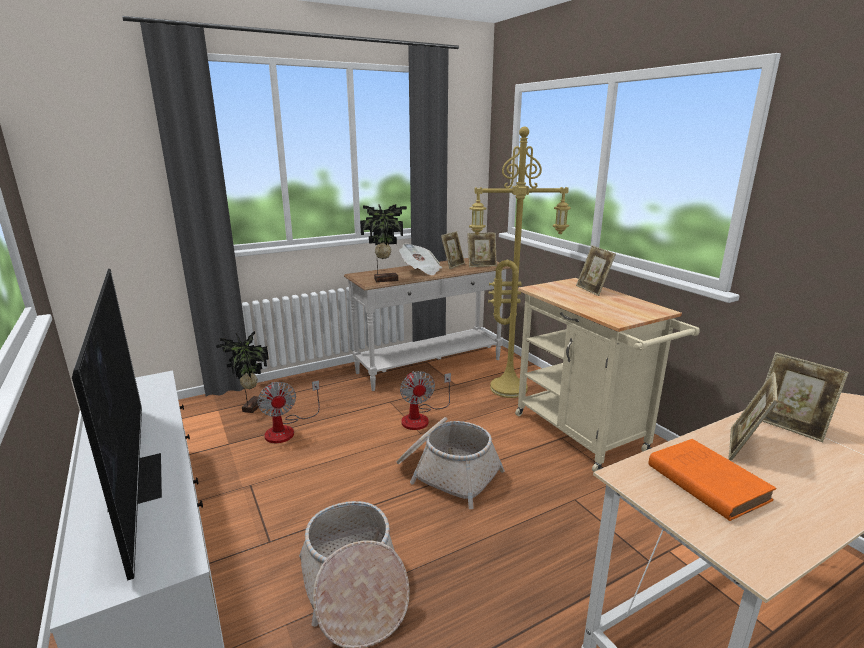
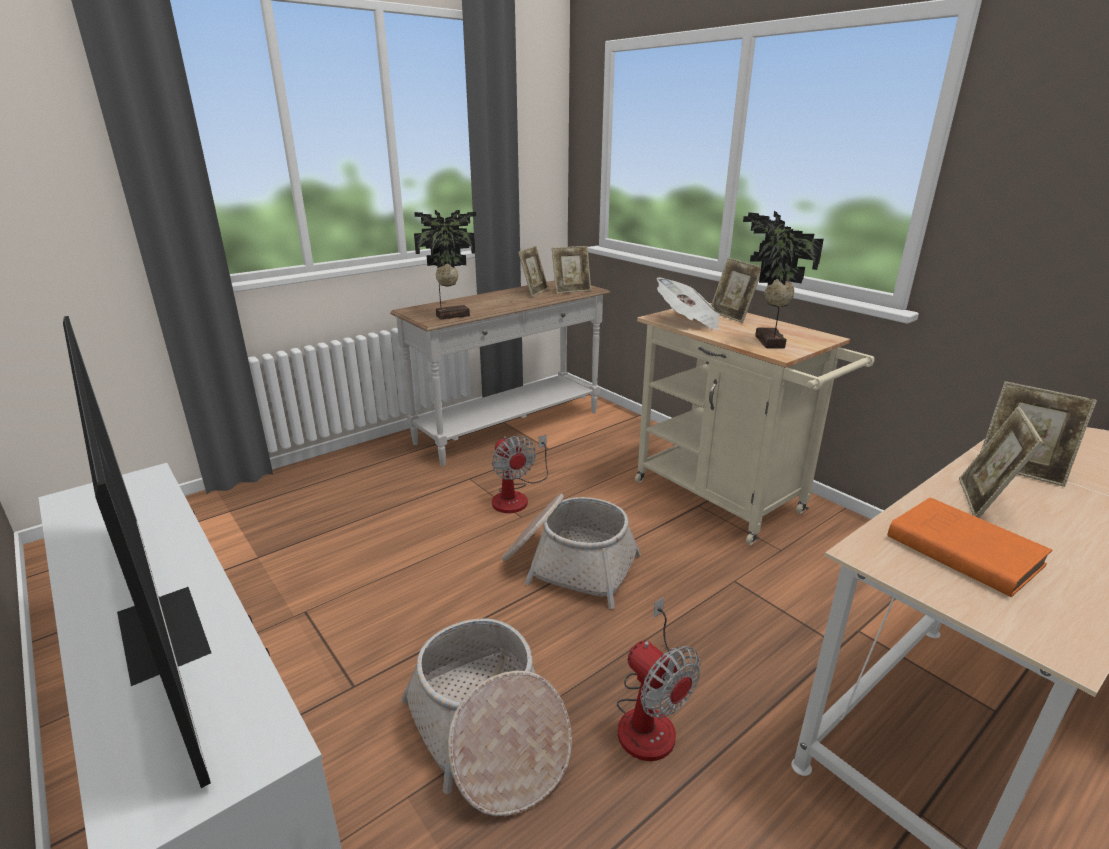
camera: 10 degrees left, 5 degrees up
potted plant [216,331,269,413] -> potted plant moved to [743,211,824,349]
fan [257,380,319,443] -> fan moved to [617,597,701,761]
newspaper [399,243,442,276] -> newspaper moved to [657,277,720,330]
yellow floor lamp [469,127,571,398] -> none

